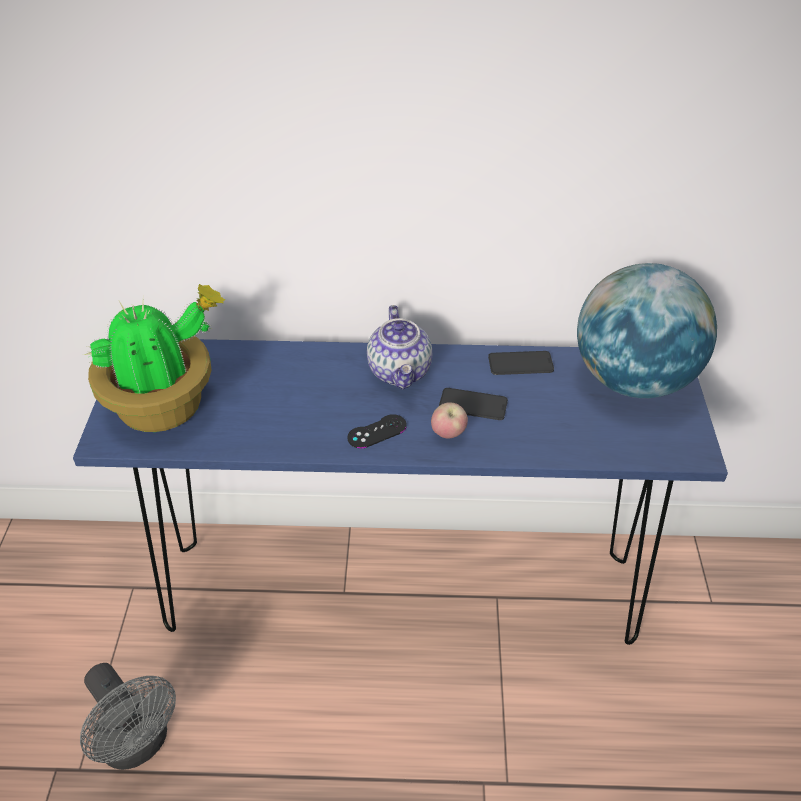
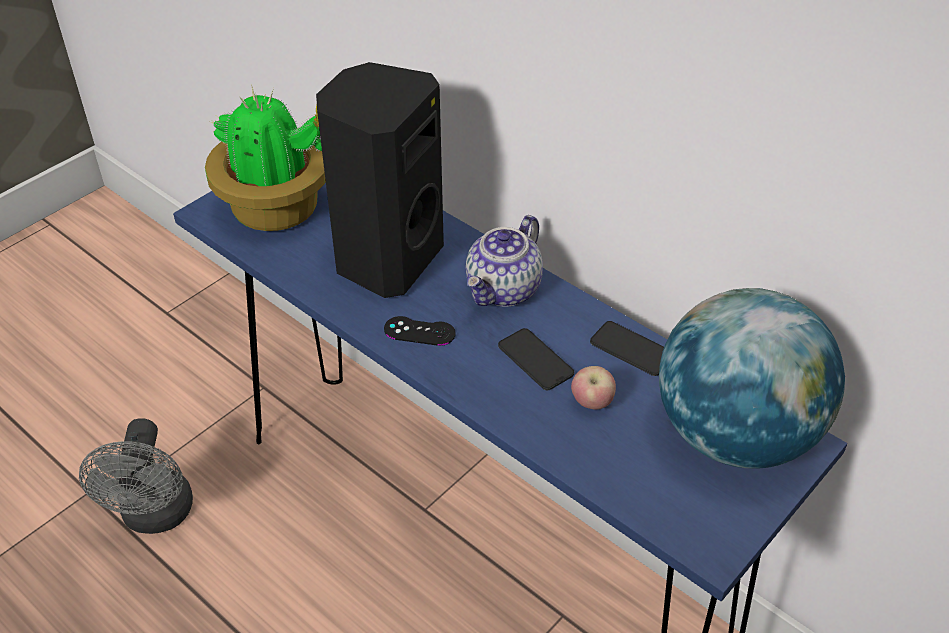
camera: 40 degrees right, 0 degrees up
apple [431,402,468,439] -> apple moved to [571,366,616,410]
none -> black speaker [316,62,444,298]

